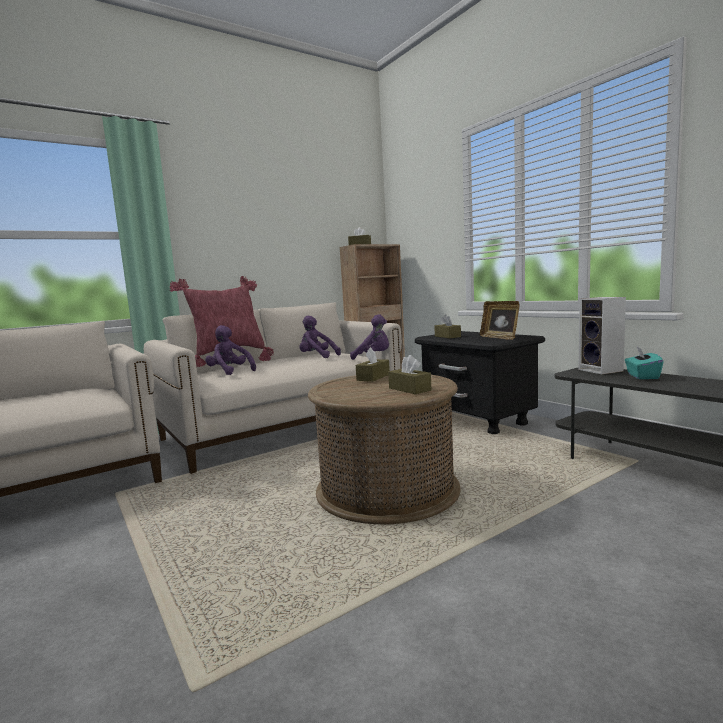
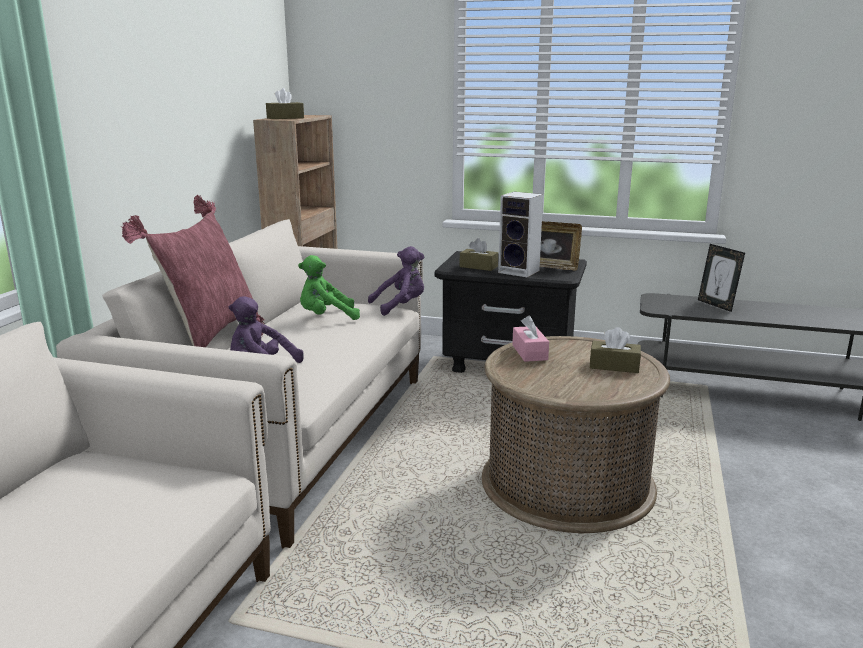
camera: 40 degrees left, 10 degrees up
purple plush toy [300,316,341,358] -> green plush toy [298,255,360,320]
brown tissue box [356,347,390,382] -> pink tissue box [512,316,549,362]
speaker [578,297,626,374] -> speaker moved to [498,192,543,277]
turquoise tissue box [625,347,664,379] -> picture frame [698,244,745,312]

